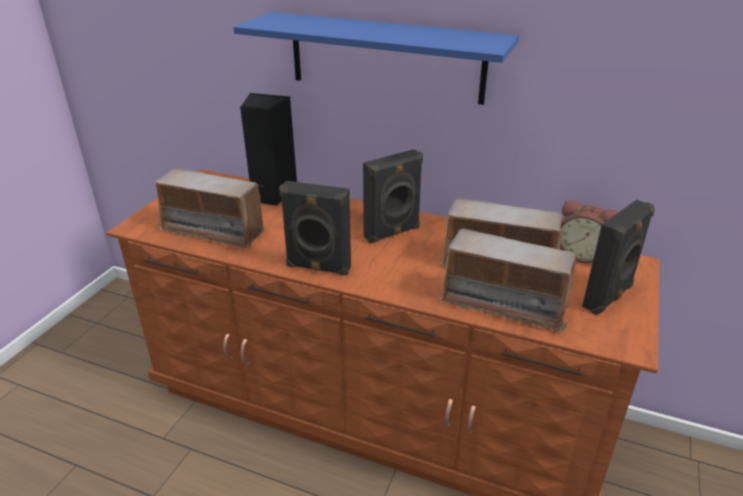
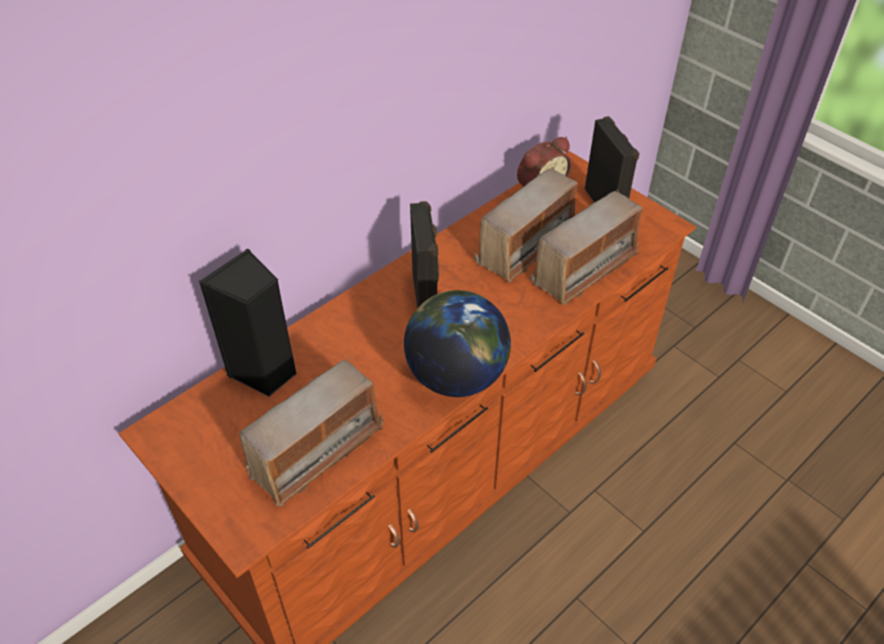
camera: 65 degrees left, 15 degrees up
blue shelf [233,12,519,105] -> none
black speaker [279,181,351,276] -> globe [404,290,511,397]

